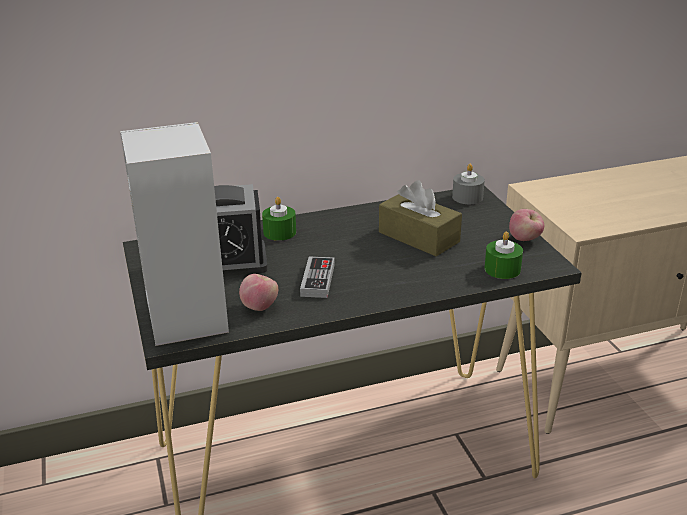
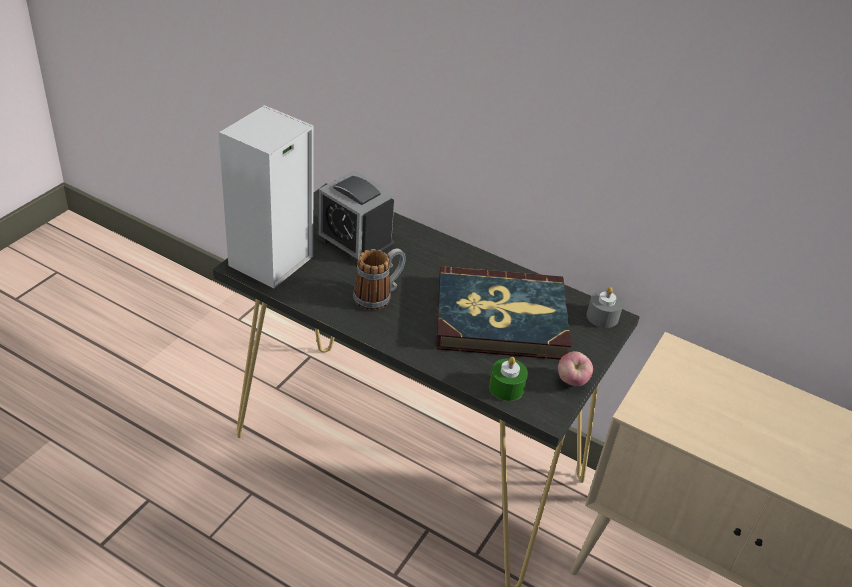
camera: 45 degrees right, 10 degrees up
apple [239,274,278,311] -> none
green candle [262,197,296,241] -> none
game controller [300,256,335,298] -> mug [353,248,406,310]
brown tissue box [379,180,462,256] -> book [436,266,571,360]

